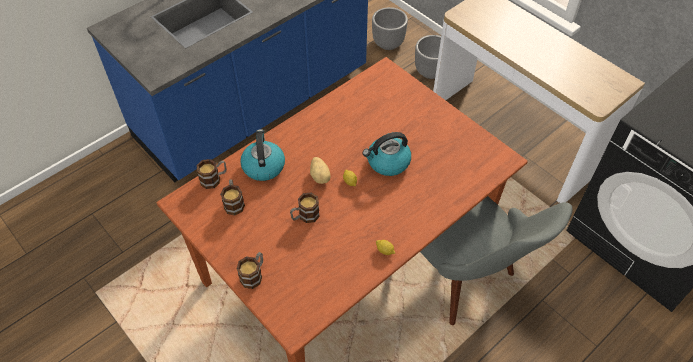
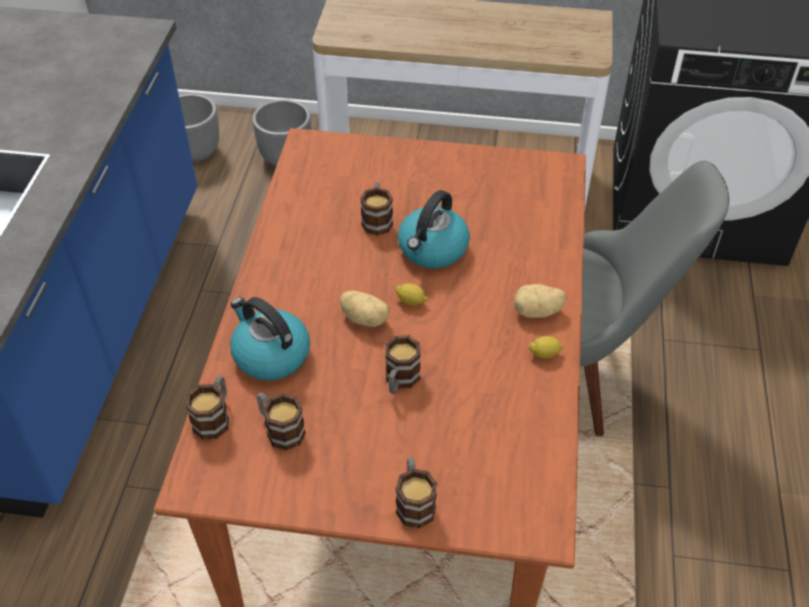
camera: 40 degrees left, 5 degrees down
none -> mug [360,182,393,236]
none -> potato [514,284,566,318]

